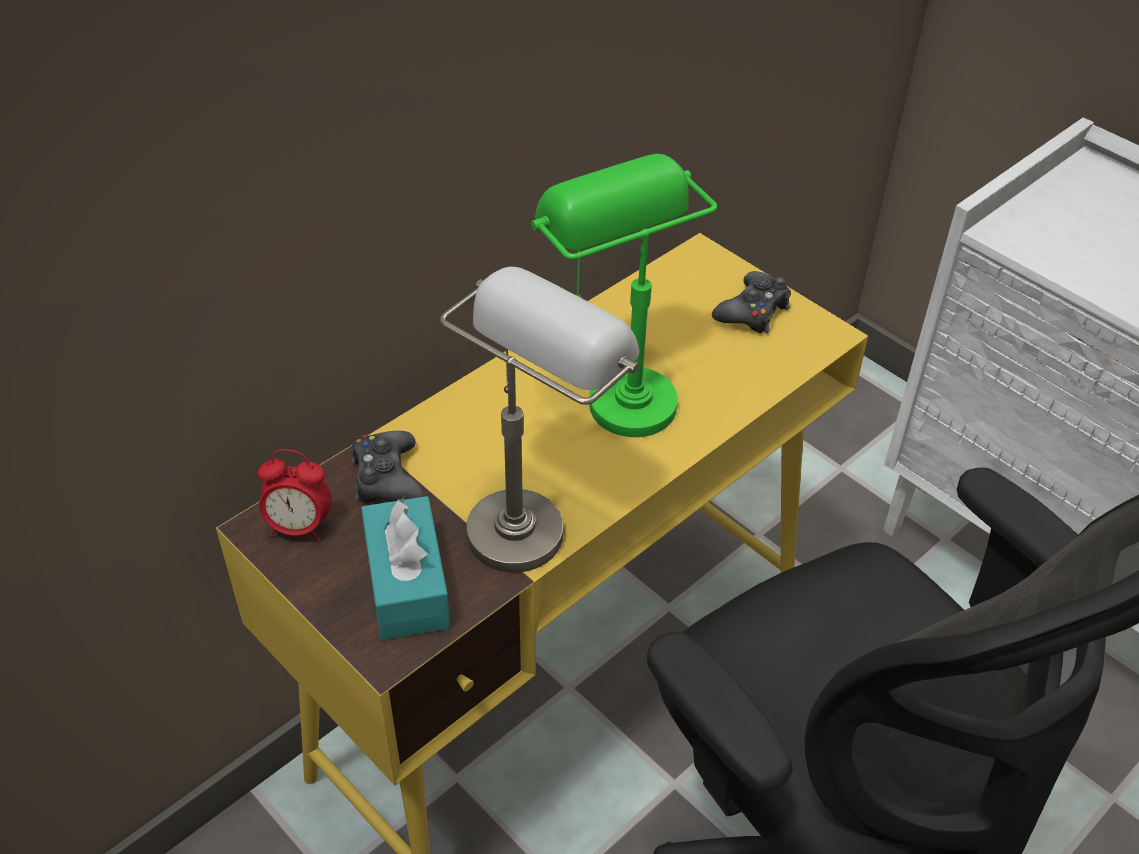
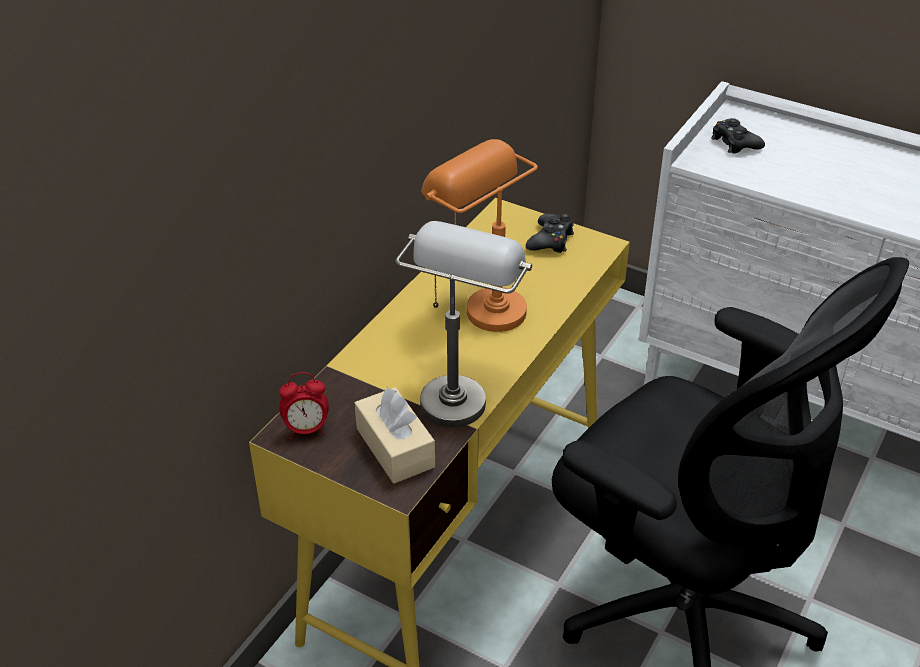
camera: 15 degrees left, 5 degrees down
black game controller [352,431,423,503] -> black game controller moved to [711,118,765,154]
turquoise tissue box [361,496,450,640] -> beige tissue box [355,387,435,483]
green table lamp [531,154,717,437] -> orange table lamp [421,139,538,332]

